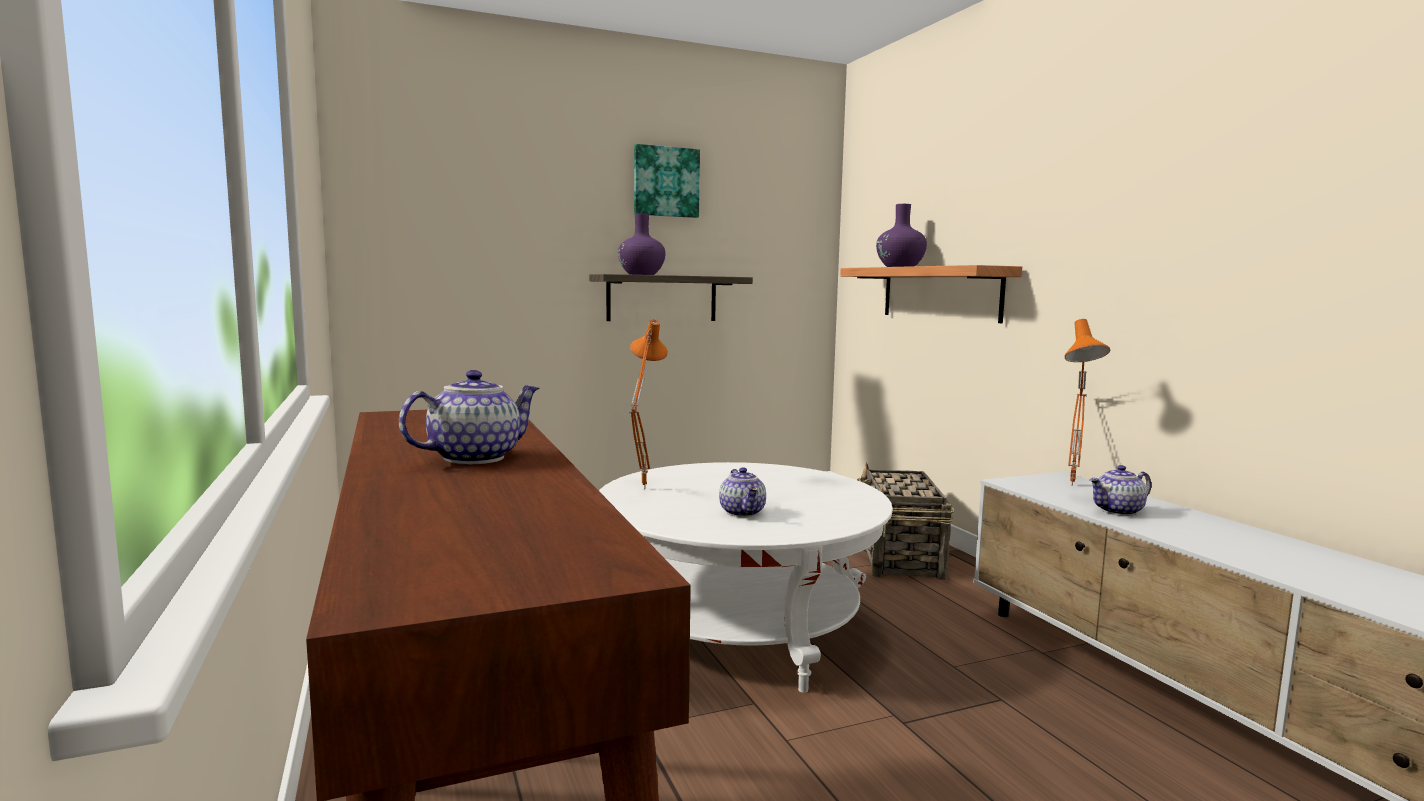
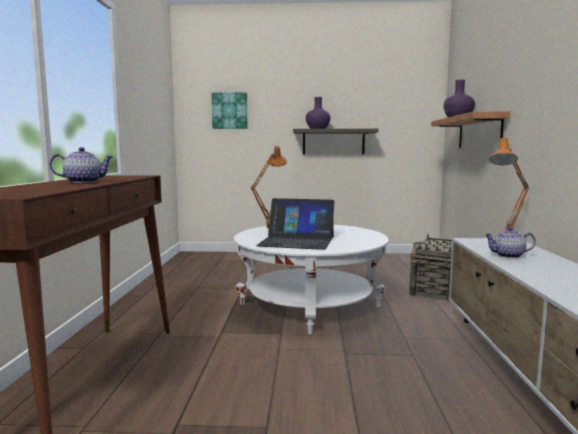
camera: 25 degrees right, 0 degrees up
picture [634,144,700,218] -> picture moved to [212,92,248,129]
teapot [719,467,766,517] -> laptop [256,198,334,250]

